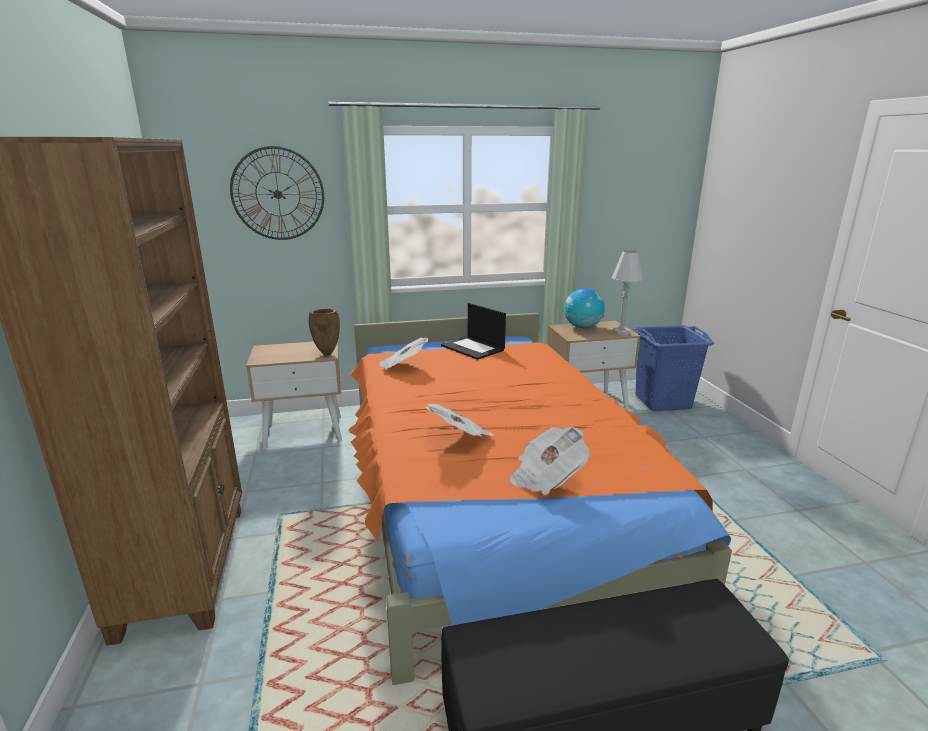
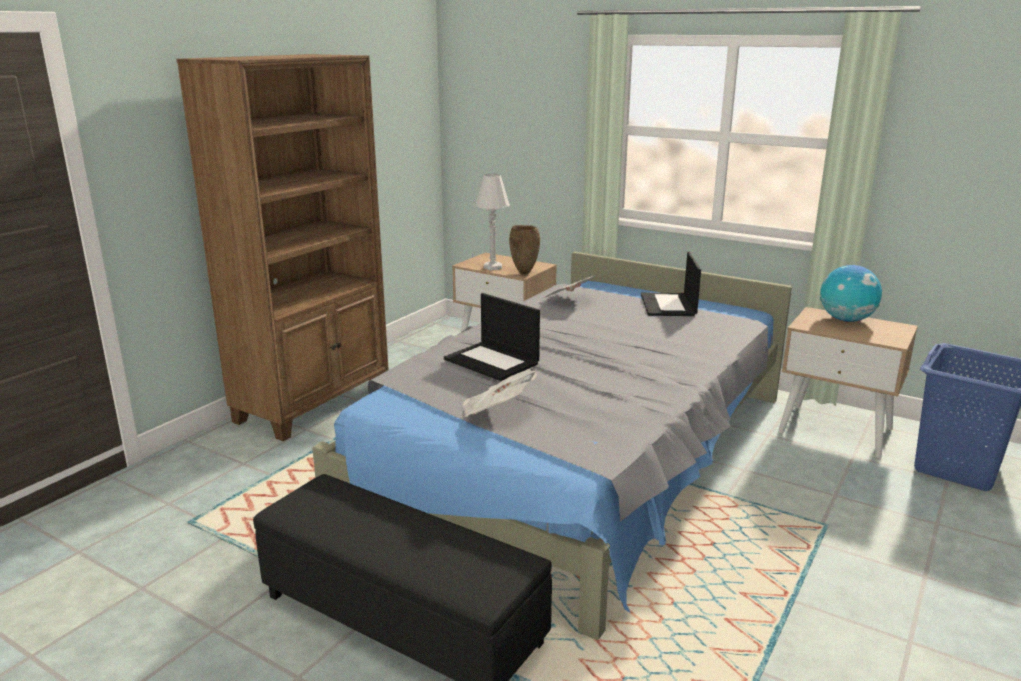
camera: 45 degrees right, 0 degrees up
wall clock [230,146,324,240] -> none
orange bed [349,313,732,685] -> grey bed [312,252,792,640]
newspaper [425,404,494,437] -> laptop [444,293,540,381]
white table lamp [612,250,643,335] -> white table lamp moved to [475,174,510,270]

